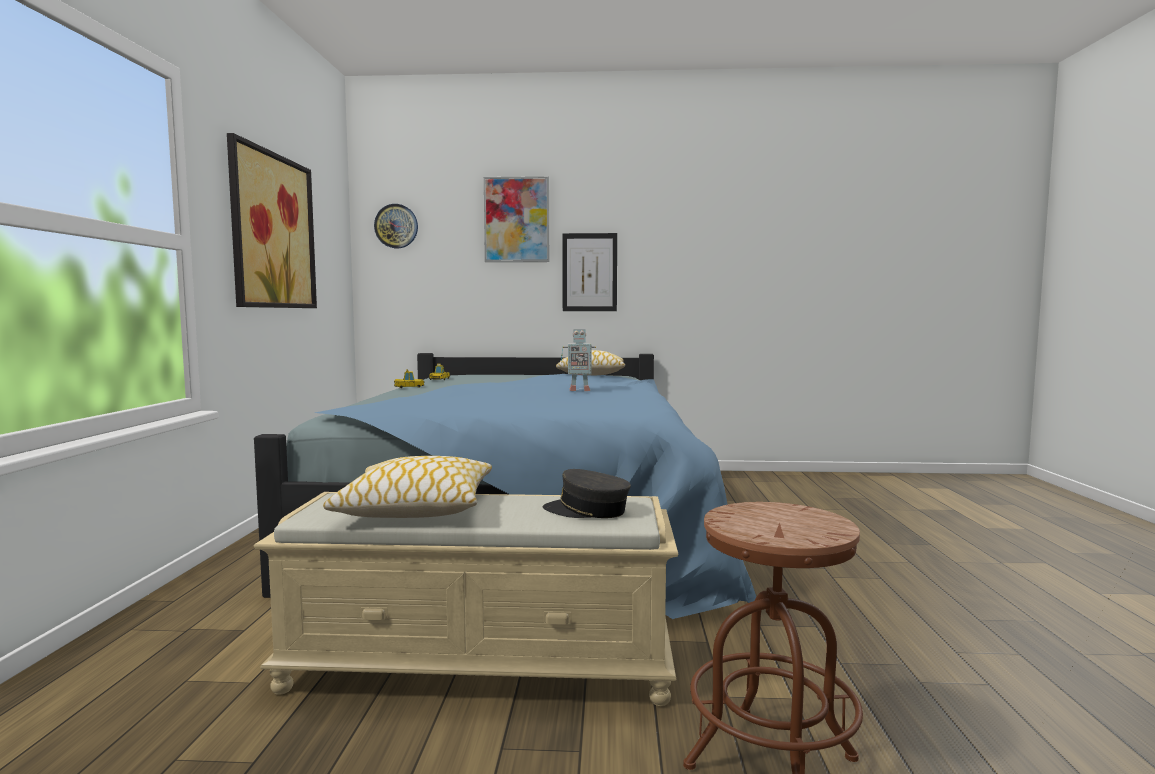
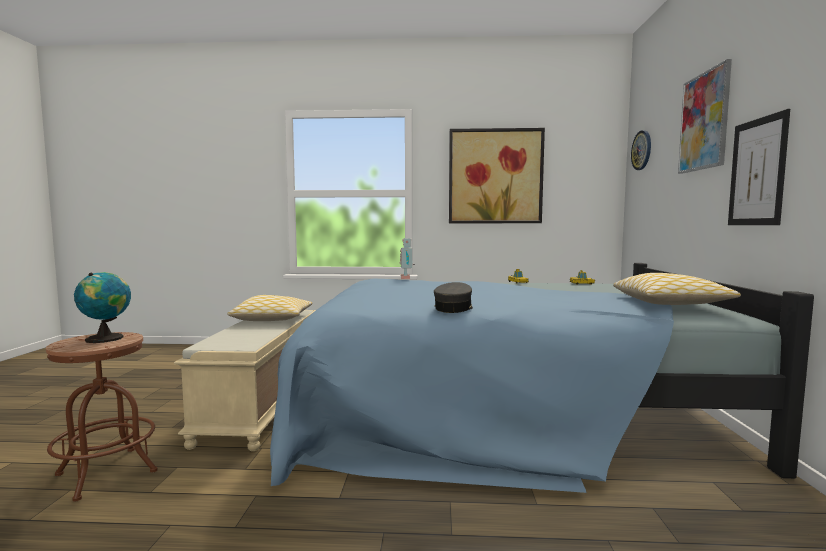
camera: 90 degrees right, 0 degrees up
grey cap [543,469,631,518] -> grey cap moved to [434,282,473,313]
toy robot [561,329,597,391] -> toy robot moved to [399,238,415,279]
none -> globe [74,272,131,343]

